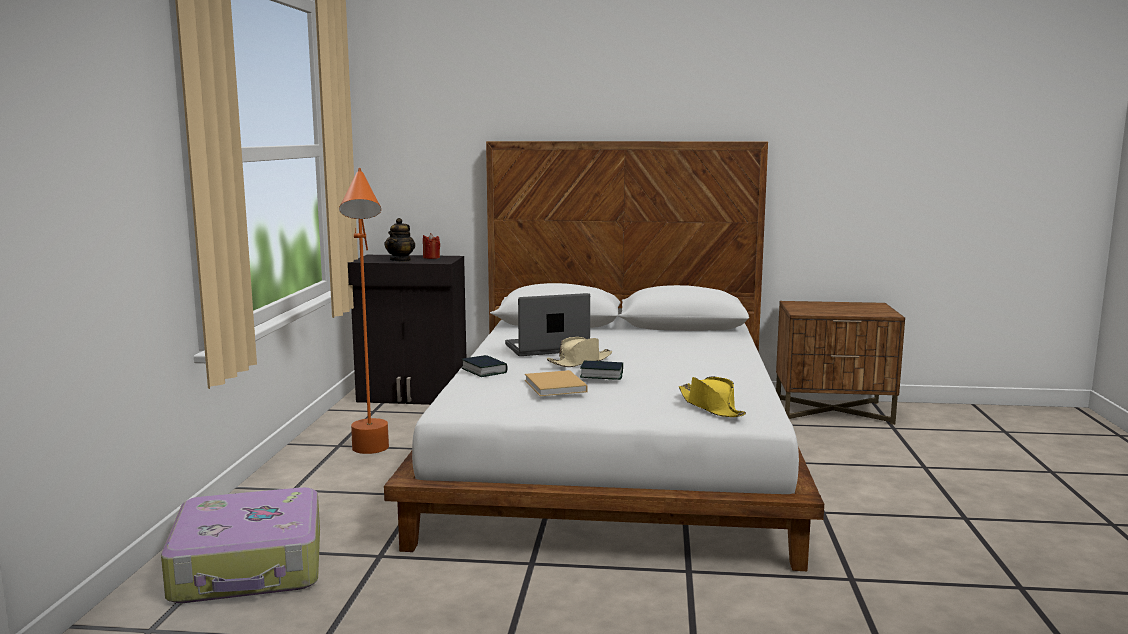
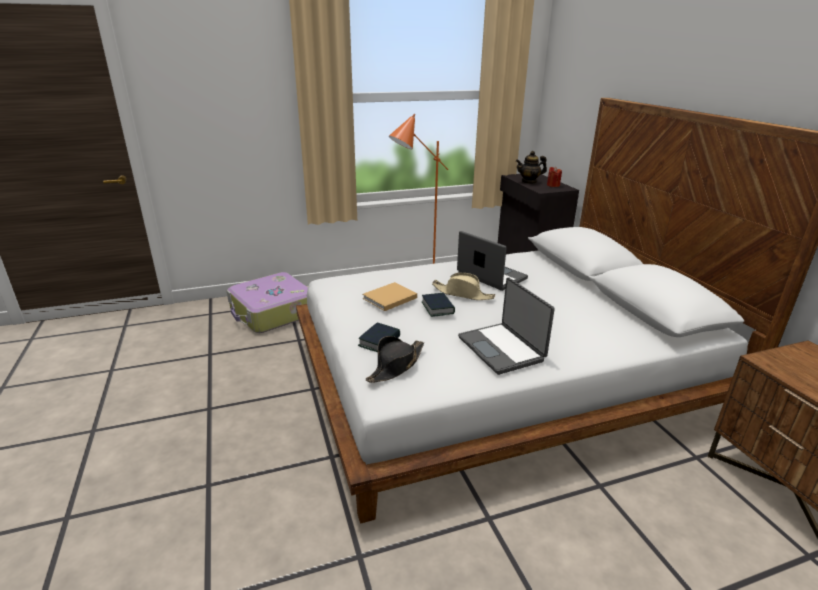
camera: 65 degrees right, 15 degrees up
book [461,355,508,377] -> book moved to [358,322,400,352]
yellow hat [679,377,746,417] -> black hat [366,336,424,383]
none -> laptop [458,277,555,375]

